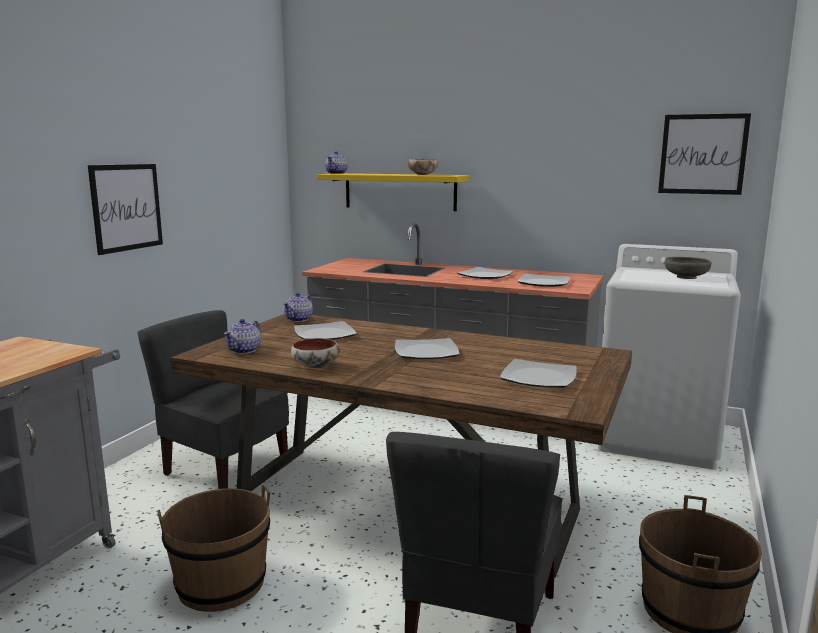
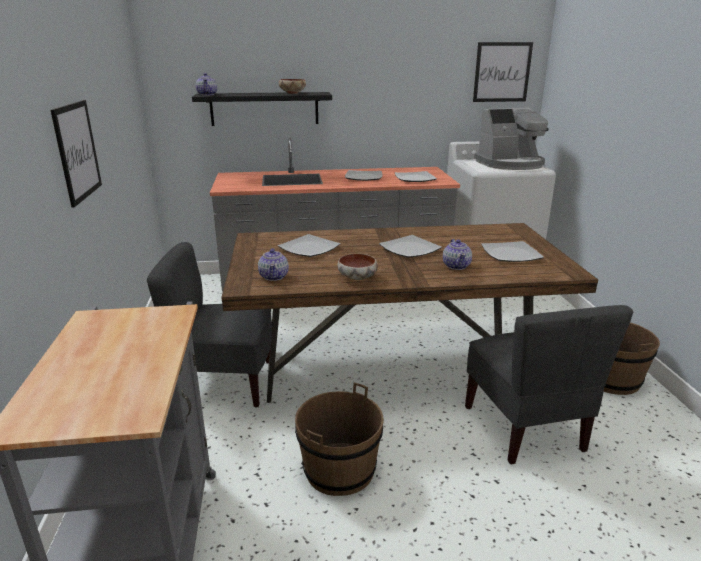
camera: 30 degrees left, 10 degrees up
teapot [283,293,313,322] -> teapot moved to [443,239,472,270]
yellow shelf [317,173,470,211] -> black shelf [192,92,332,126]
grey bowl [665,257,711,279] -> coffee machine [474,108,549,170]

